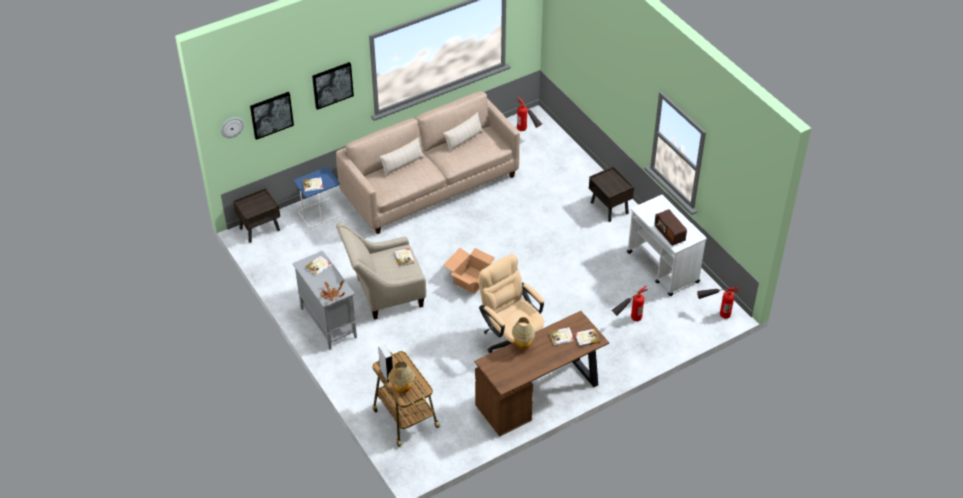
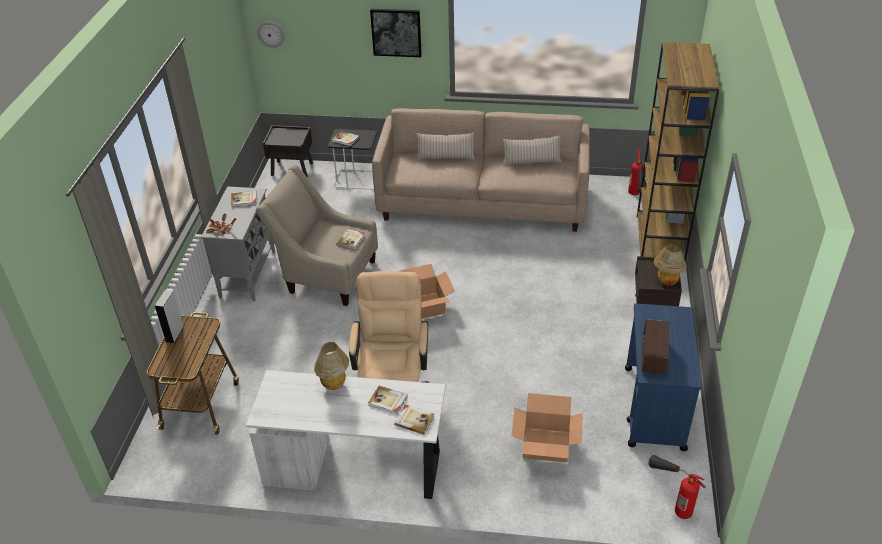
camera: 40 degrees right, 5 degrees down
picture [250,92,294,140] -> none
blue side table [294,167,344,228] -> black side table [328,129,377,190]
table lamp [388,362,415,393] -> table lamp moved to [654,244,687,286]
brown desk [474,311,609,437] -> white desk [246,370,446,499]
fire extinguisher [612,286,647,321] -> cardboard box [511,393,583,463]
white cart [627,195,707,296] -> blue cart [625,303,701,451]
none -> brown bookcase [637,42,719,262]

